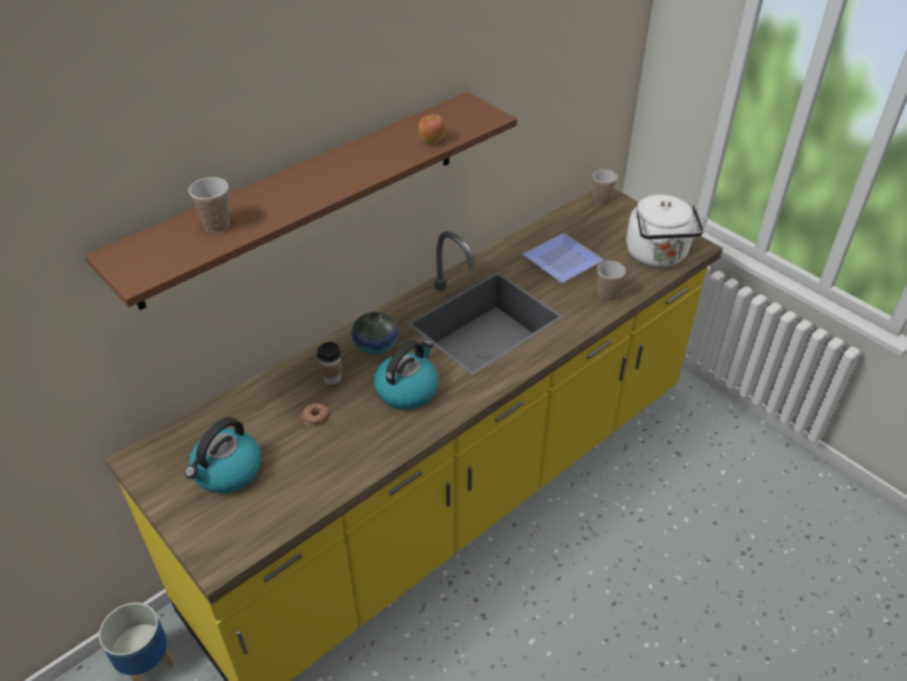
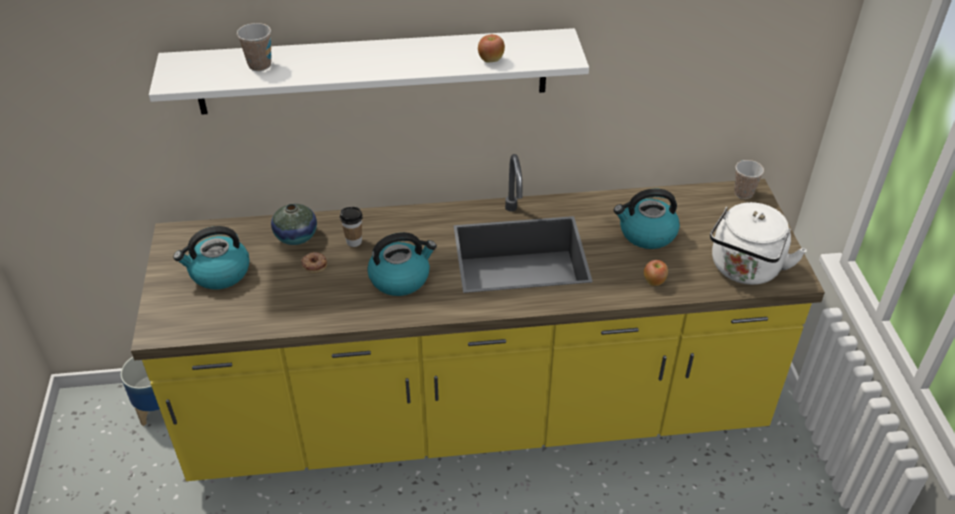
camera: 35 degrees right, 0 degrees up
brown shelf [85,92,517,310] -> white shelf [149,28,589,114]
vase [351,312,398,355] -> vase moved to [271,204,317,245]
plate [522,233,604,283] -> kettle [614,189,680,249]
cup [597,261,626,301] -> apple [644,260,668,286]

